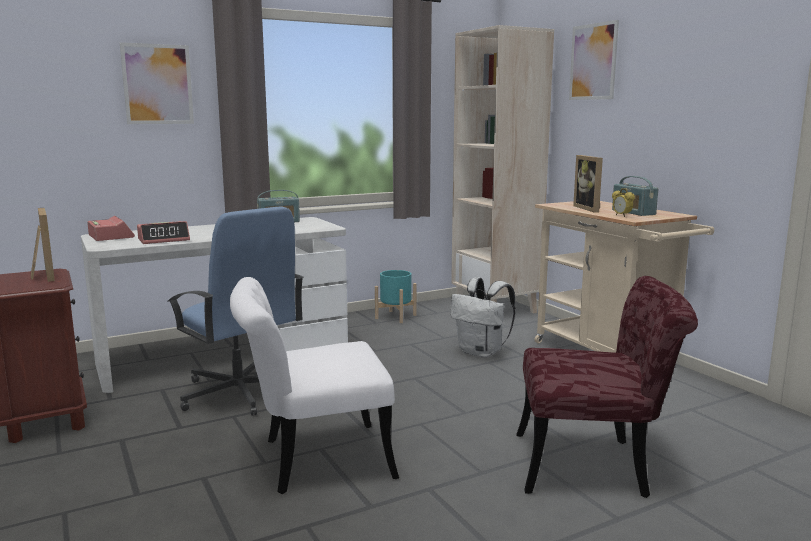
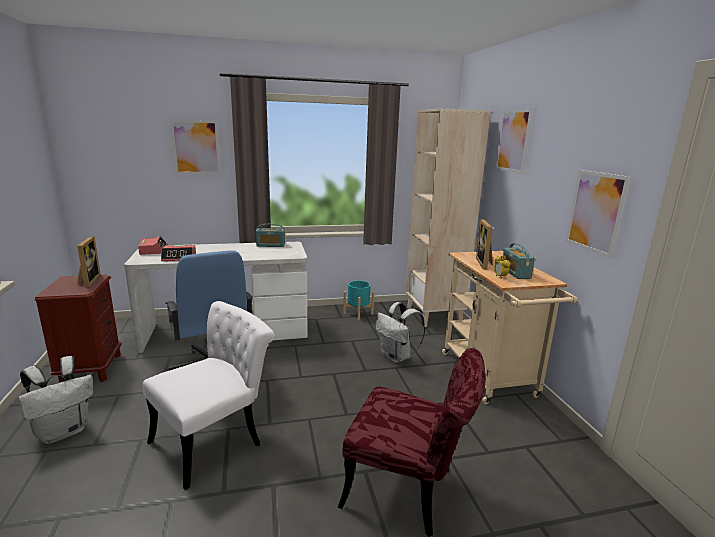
camera: 15 degrees right, 5 degrees up
white chair [230,277,399,494] -> white chair turned 135 degrees clockwise [143,301,275,490]
none -> white backpack [18,356,93,444]
none -> picture [566,170,631,258]

